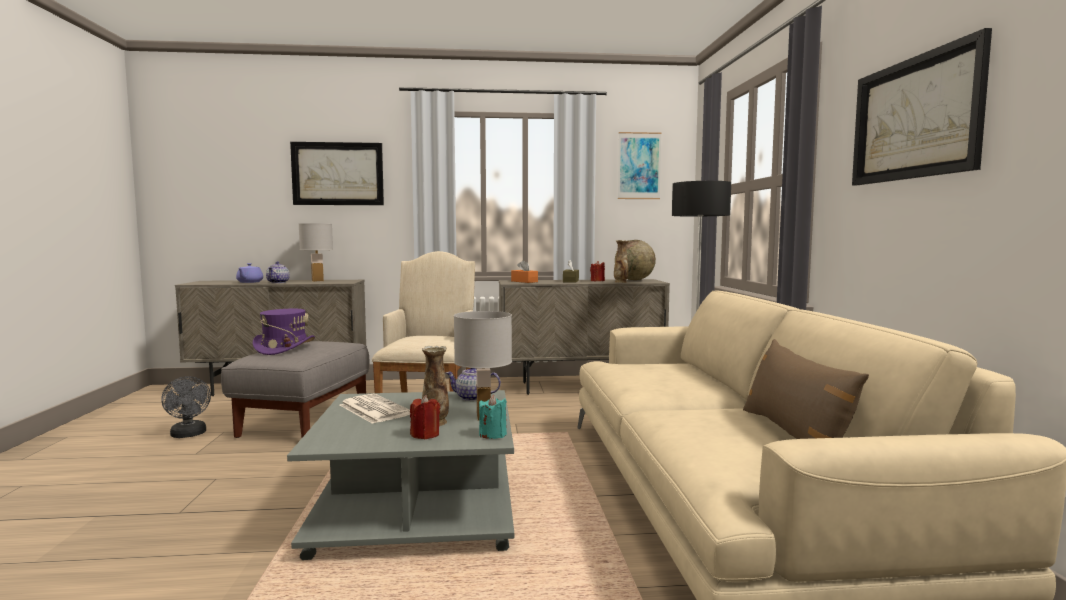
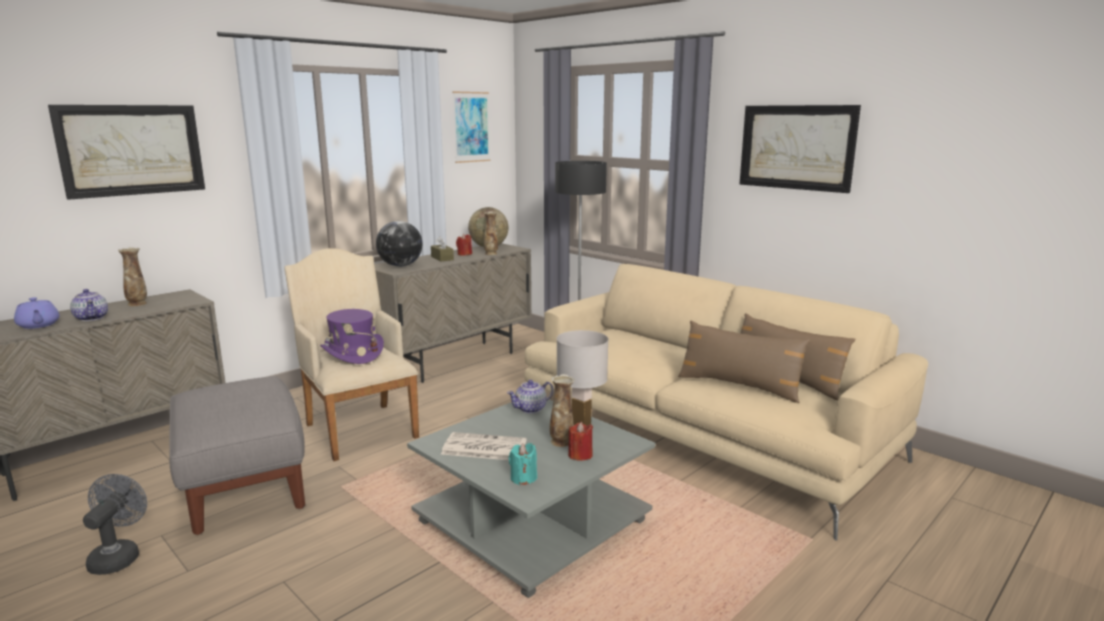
camera: 40 degrees left, 10 degrees up
grey fan [161,376,211,438] -> grey fan turned 105 degrees counterclockwise [83,474,147,575]
purple hat [252,309,315,355] -> purple hat moved to [320,309,384,364]
white table lamp [299,223,333,282] -> vase [118,247,147,306]
turquoise candle [479,395,507,439] -> turquoise candle moved to [509,443,537,485]
orange tissue box [511,260,538,283] -> globe [376,221,422,267]
none -> brown pillow [678,321,810,403]

